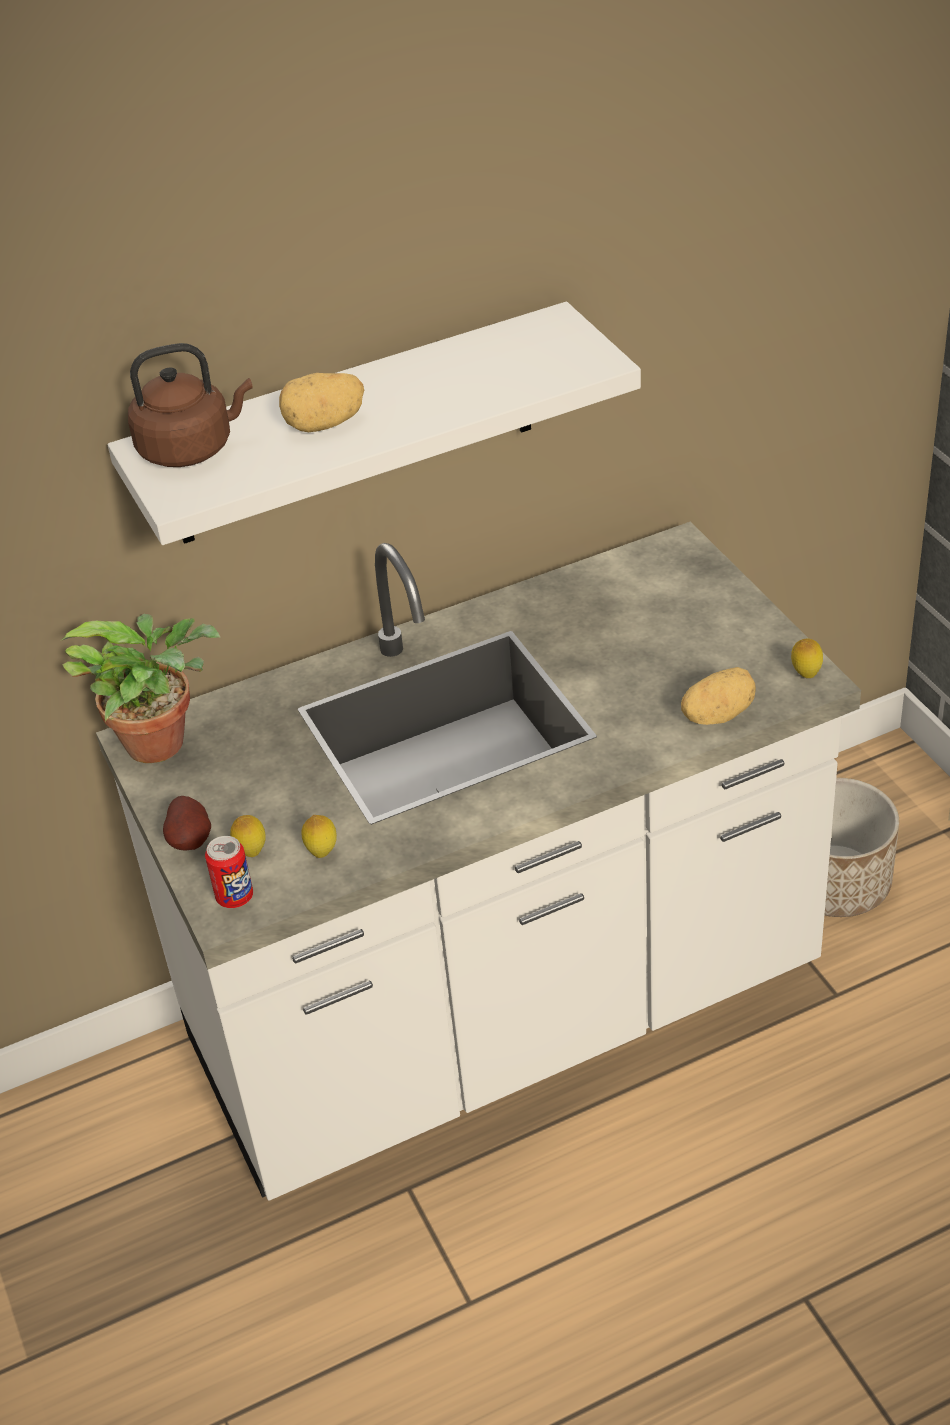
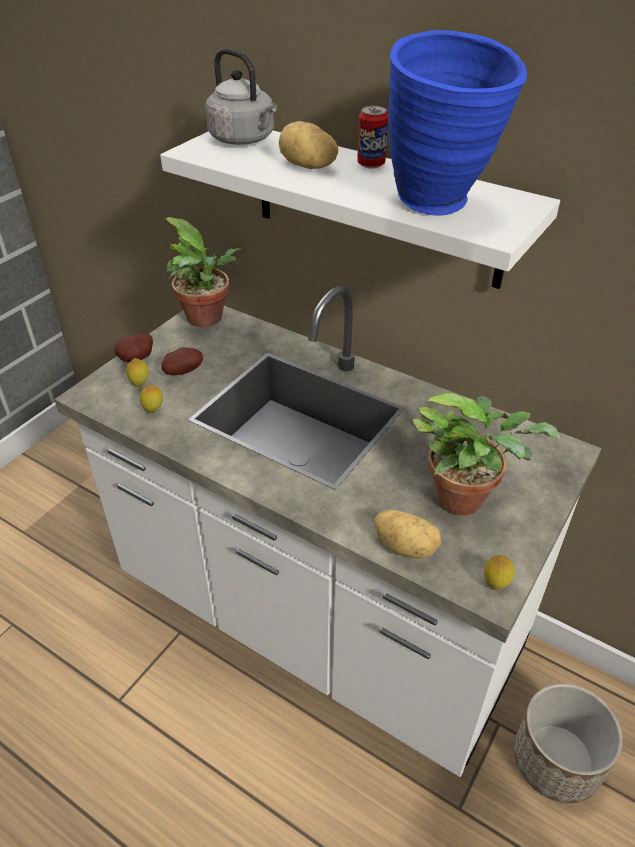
camera: 55 degrees right, 0 degrees up
brown kettle [128,343,252,467] -> grey kettle [205,48,277,145]
can [205,836,253,908] -> can moved to [357,106,388,168]
none -> potato [161,347,203,375]
none -> blue vase [388,30,527,215]
none -> potted plant [412,393,560,516]

